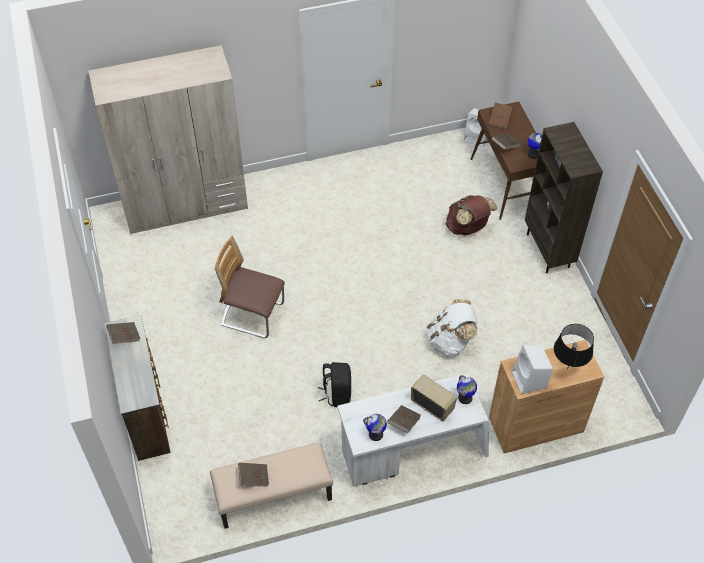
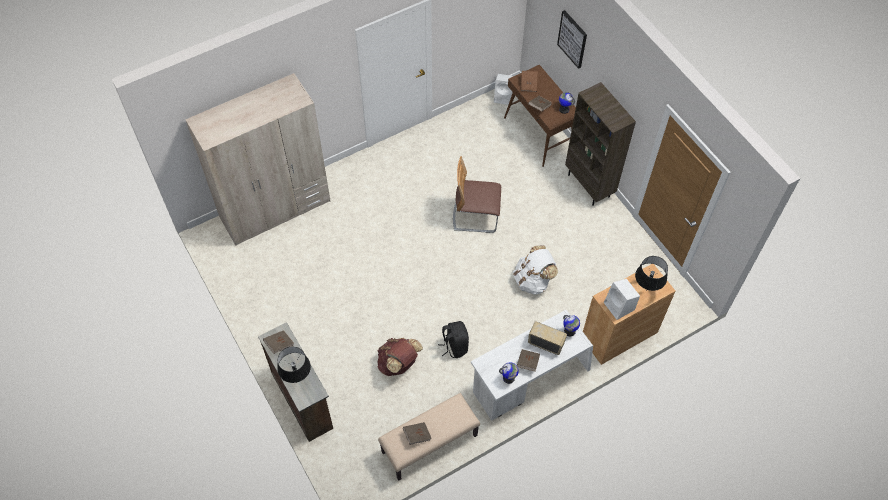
camera: 15 degrees left, 5 degrees up
chair [215,236,285,338] -> chair moved to [453,156,501,233]
brown backpack [446,195,497,235] -> brown backpack moved to [377,338,423,376]
none -> black table lamp [277,347,311,383]
none -> picture [557,10,587,69]

